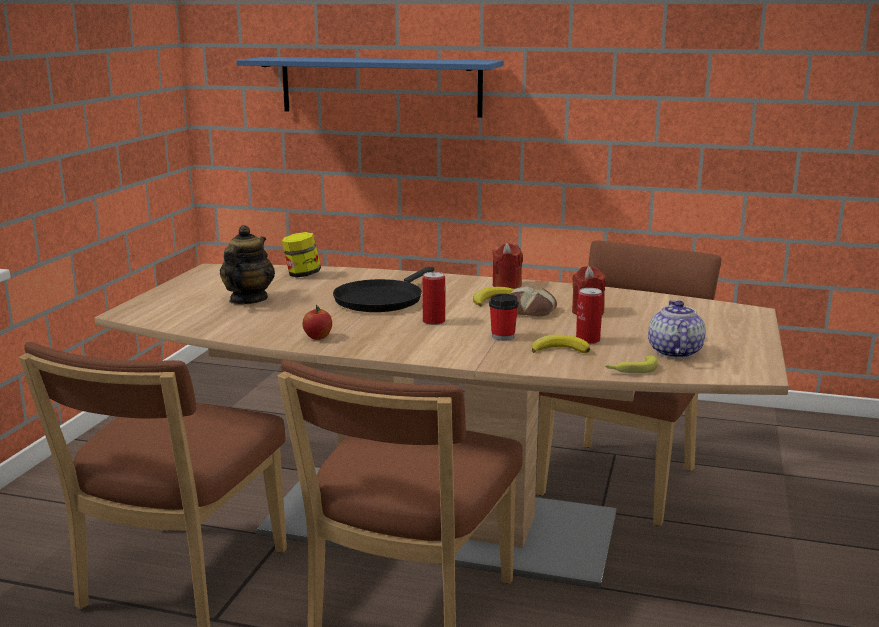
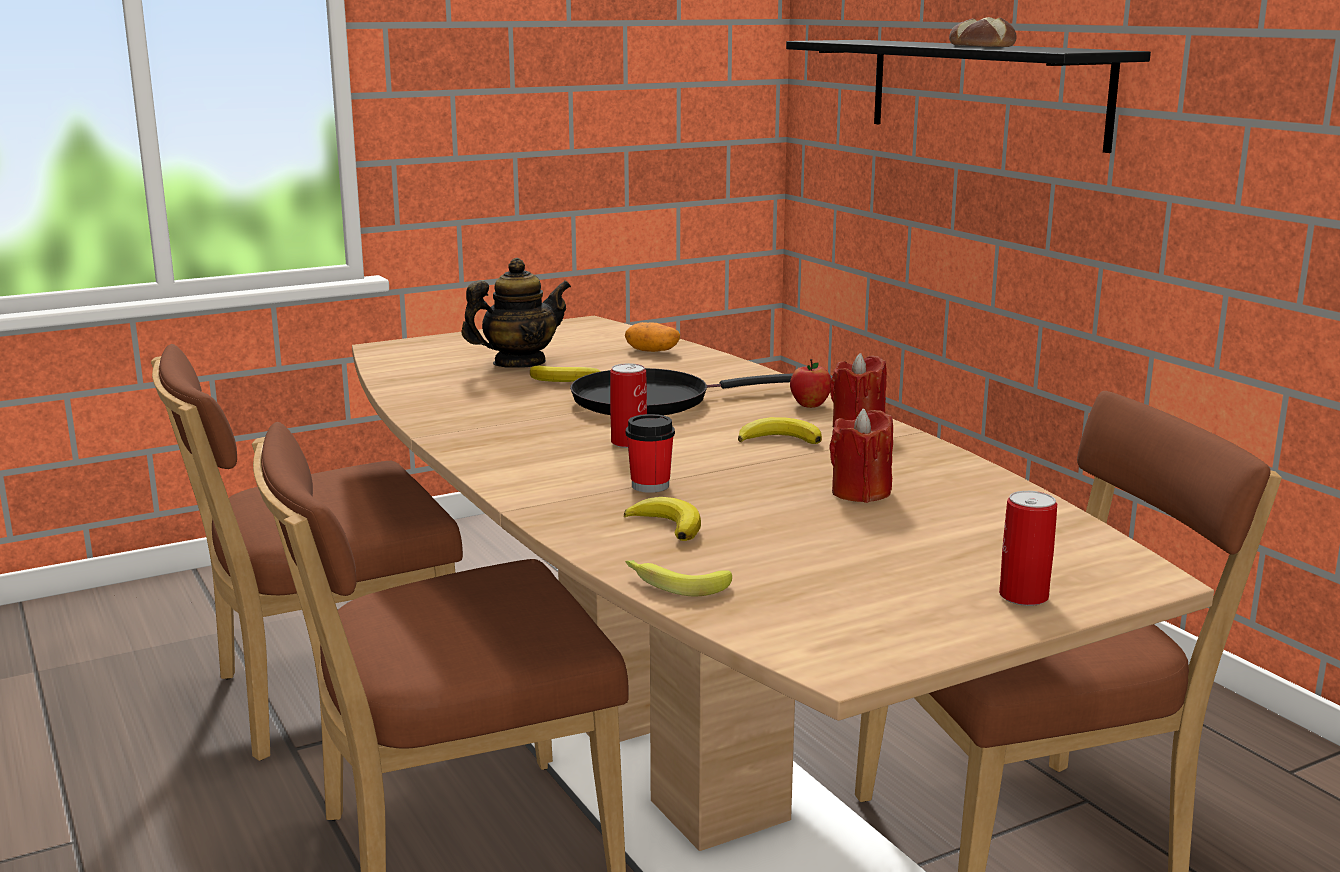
camera: 45 degrees right, 0 degrees up
blue shelf [236,57,504,118] -> black shelf [786,40,1151,153]
jar [282,232,321,278] -> potato [625,322,680,352]
apple [303,305,332,340] -> apple moved to [790,359,831,408]
bread [510,286,557,316] -> bread moved to [949,17,1017,47]
can [576,288,603,344] -> can moved to [999,491,1057,606]
teapot [648,300,706,359] -> none
none -> banana [530,365,601,382]

